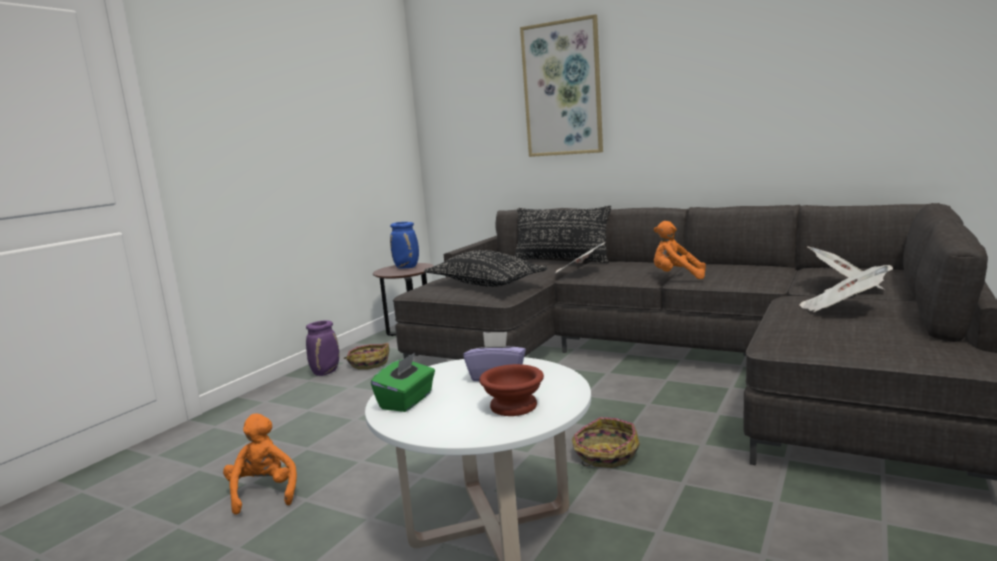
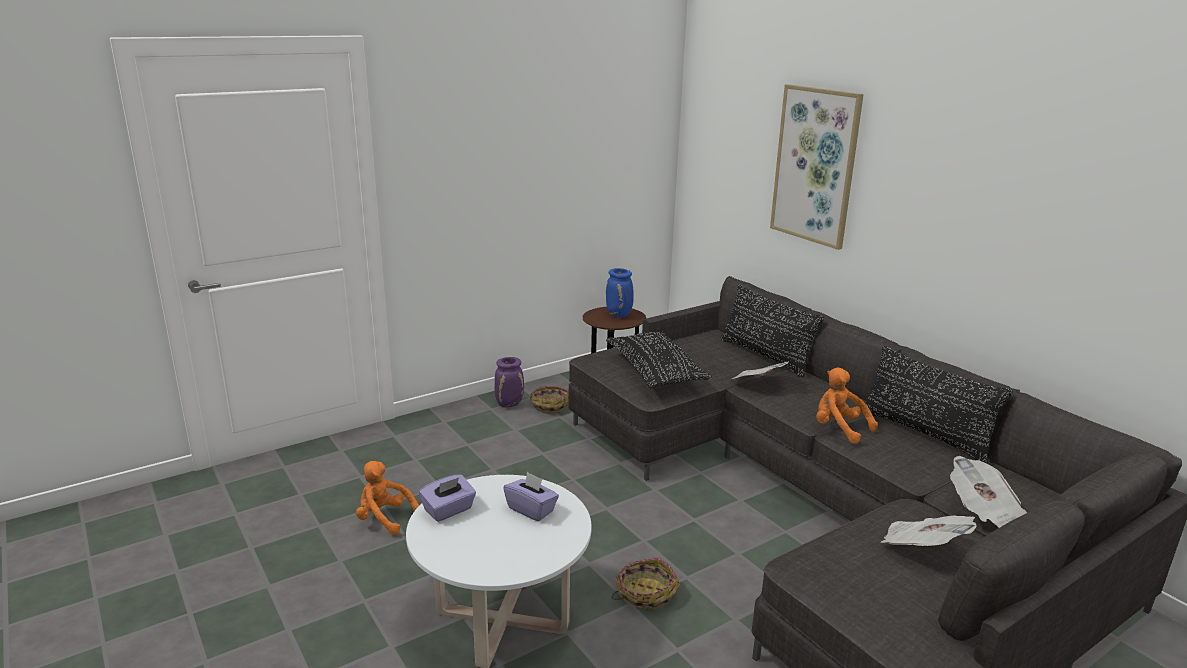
camera: 25 degrees right, 10 degrees up
orange plush toy [223,413,297,515] -> orange plush toy turned 75 degrees counterclockwise [356,461,419,535]
green tissue box [371,353,435,412] -> purple tissue box [419,474,476,522]
brown bowl [479,364,544,416] -> none
none -> black pillow [861,346,1013,464]

